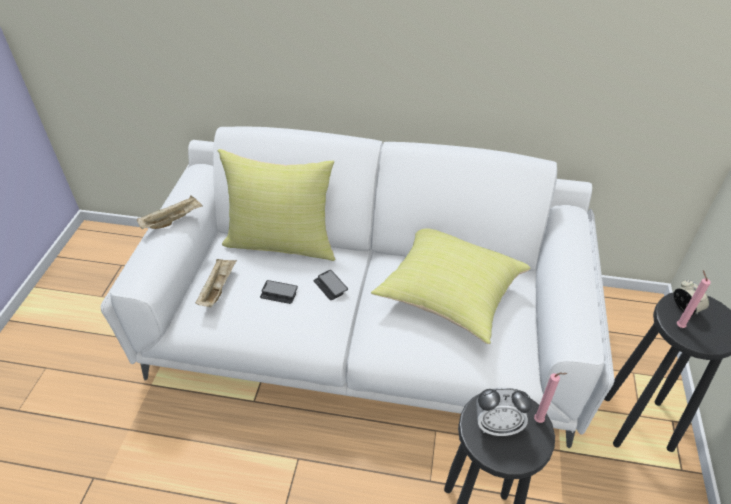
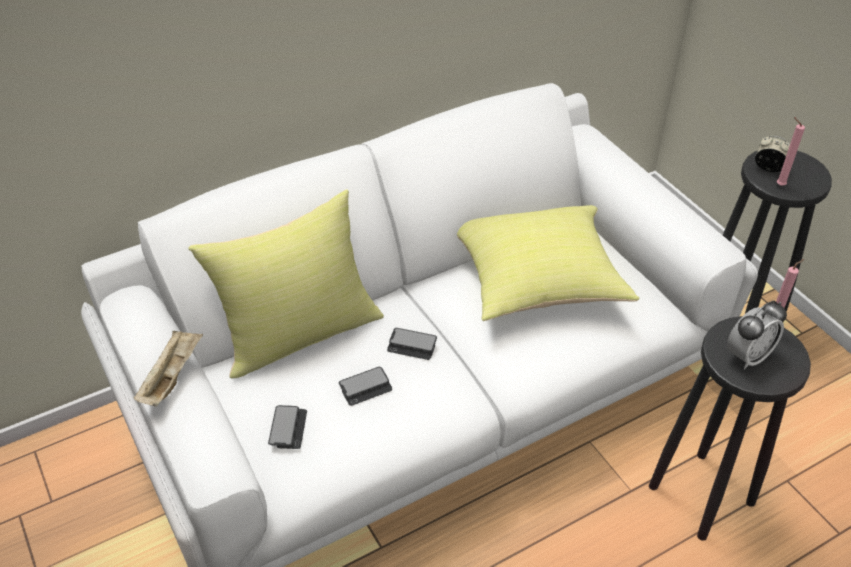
camera: 40 degrees left, 0 degrees up
beige tray [195,259,237,307] -> phone [268,405,307,449]

